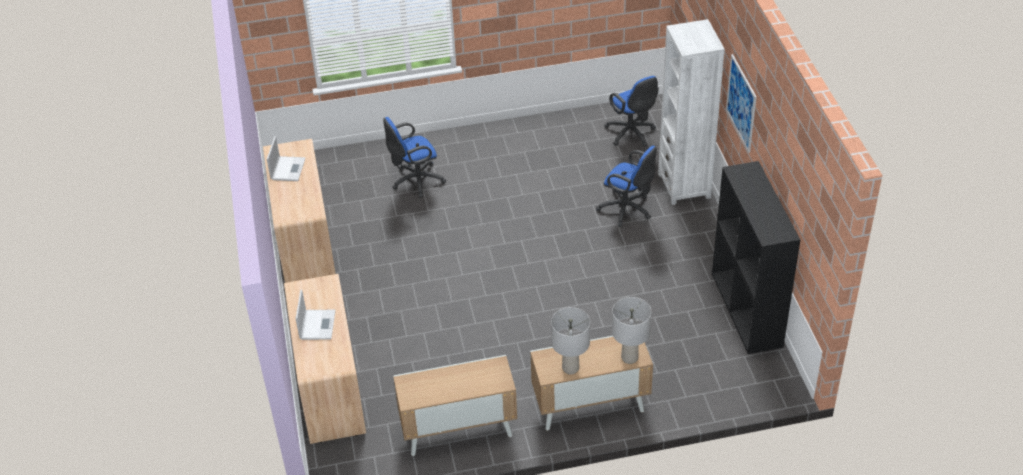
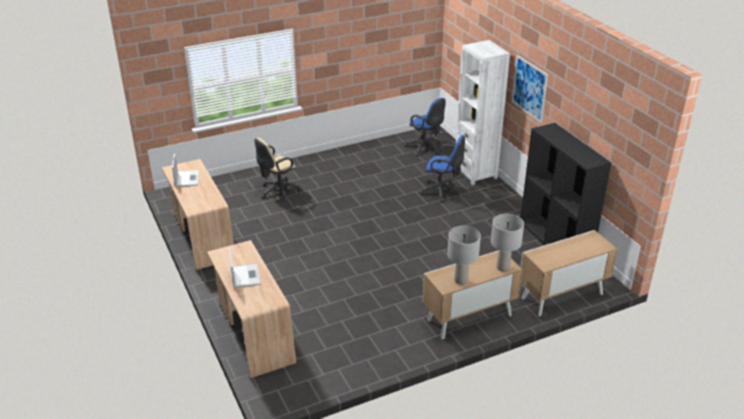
camera: 15 degrees left, 10 degrees down
blue office chair [383,117,446,198] -> beige office chair [254,138,302,201]
cabinet [393,355,517,456] -> cabinet moved to [521,230,617,316]

